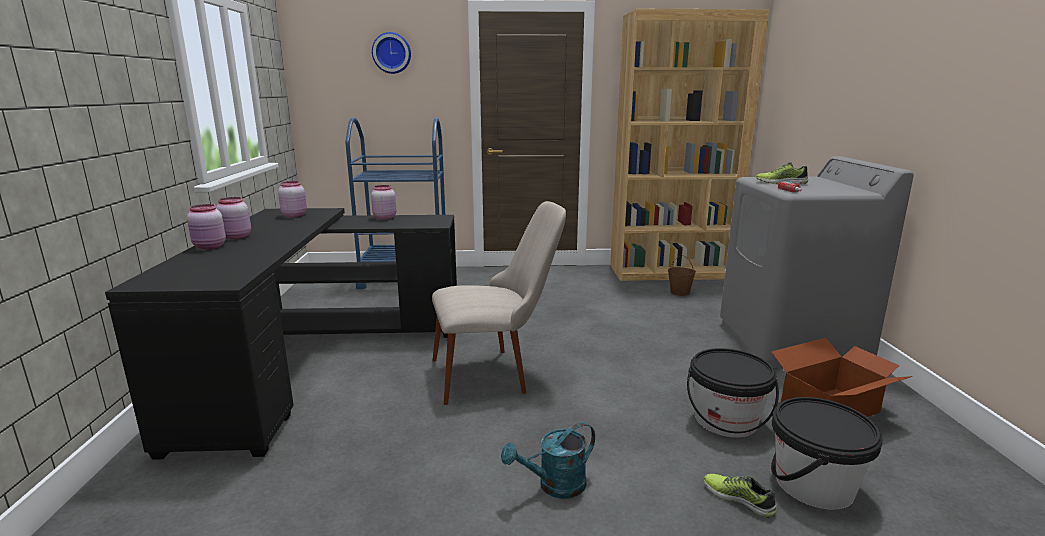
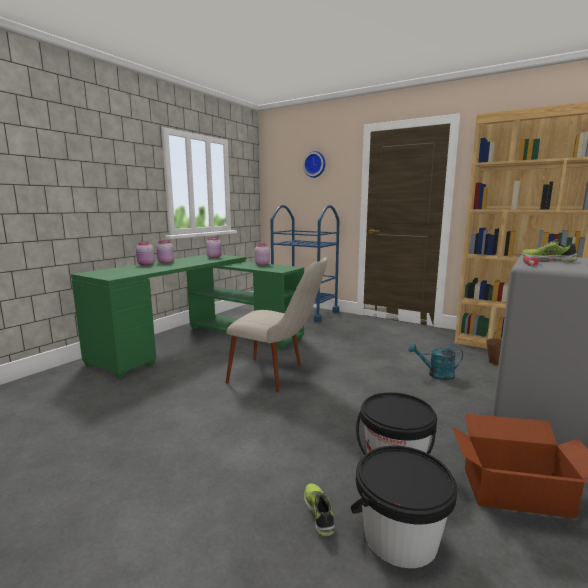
camera: 35 degrees right, 5 degrees down
black desk [105,208,457,460] -> green desk [71,254,304,379]
turquoise watering can [501,422,595,499] -> turquoise watering can moved to [408,343,463,380]

